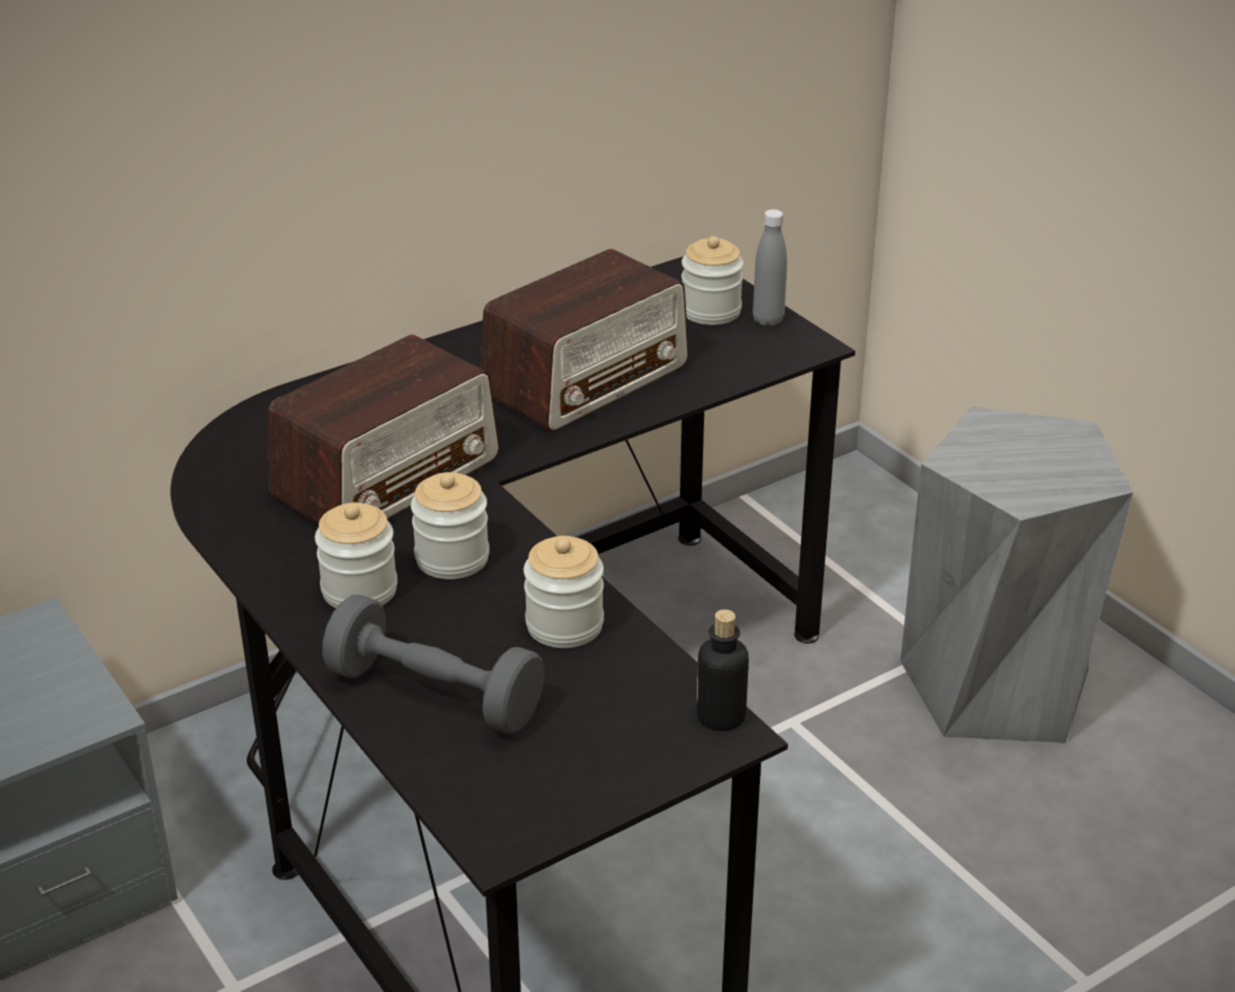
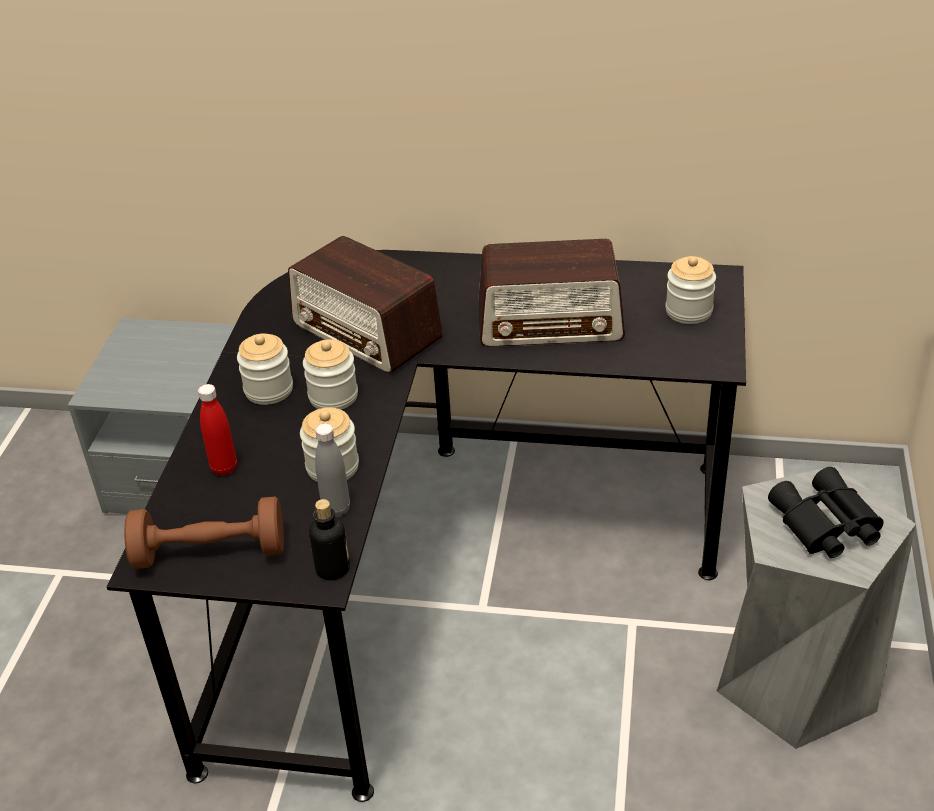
camera: 45 degrees right, 5 degrees up
radio [268,334,500,525] -> radio turned 45 degrees clockwise [288,236,443,374]
grey dumbbell [322,595,545,734] -> red bottle [198,384,237,476]
grey bottle [753,209,787,326] -> grey bottle moved to [315,423,350,517]
none -> brown dumbbell [124,496,284,569]
none -> black binoculars [768,467,884,558]

